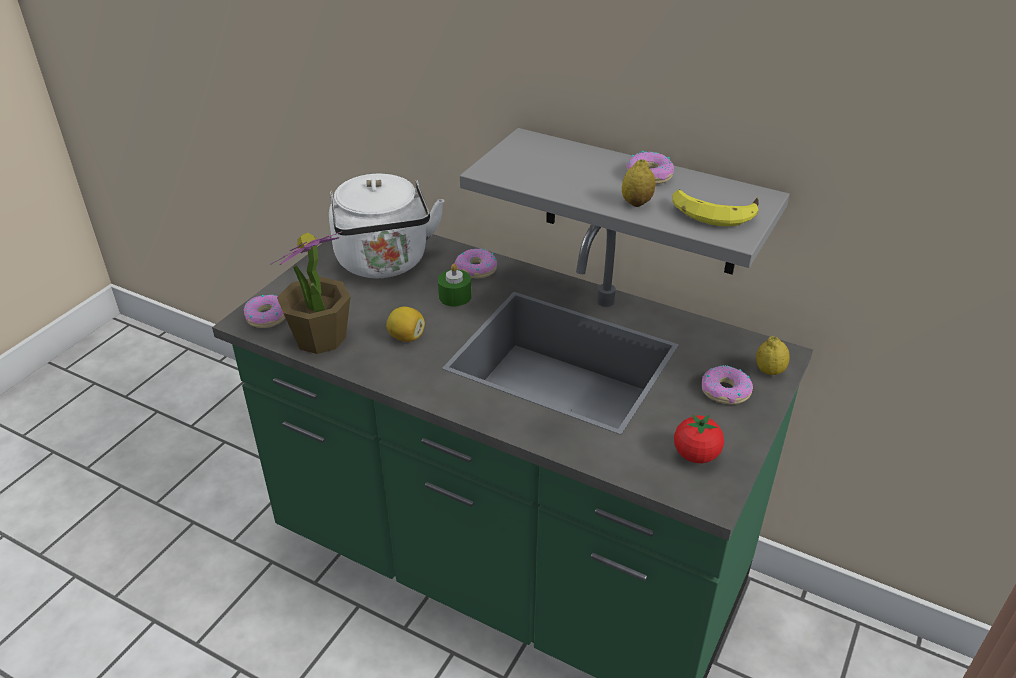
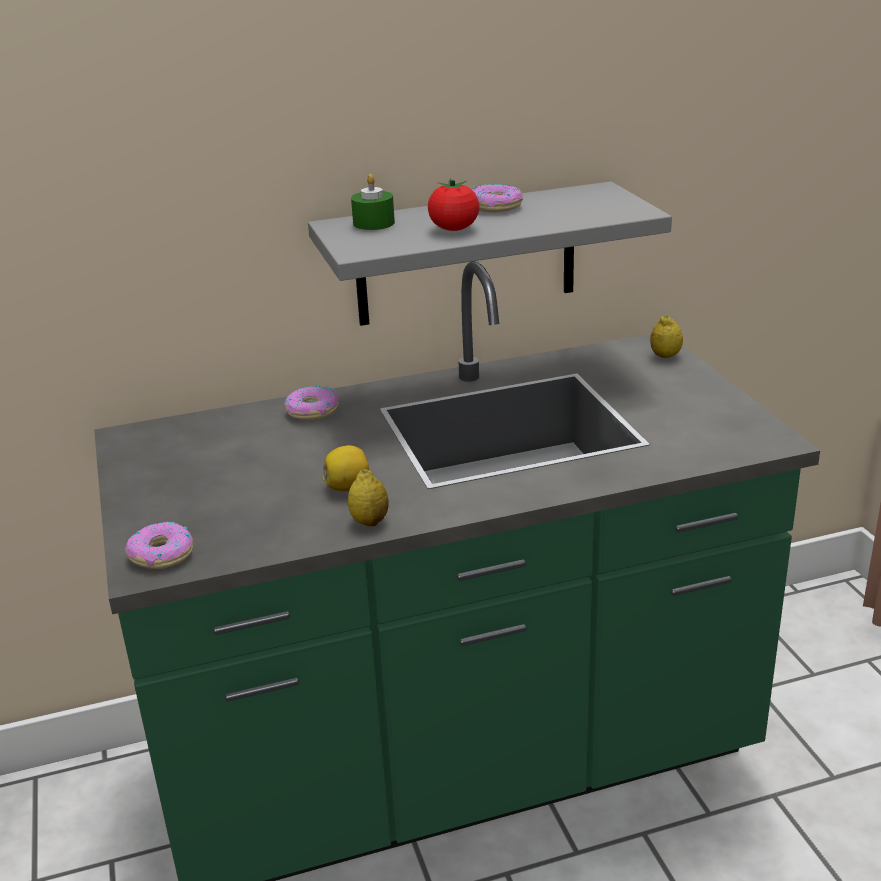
camera: 45 degrees left, 10 degrees down
potted plant [271,231,351,354] -> none
white kettle [329,174,444,278] -> none
green candle [438,264,472,306] -> green candle moved to [351,174,395,230]
lemon [622,159,655,207] -> lemon moved to [348,469,389,526]
banana [673,189,759,227] -> none
tomato [674,414,724,463] -> tomato moved to [428,178,480,231]
donut [702,365,753,404] -> none

